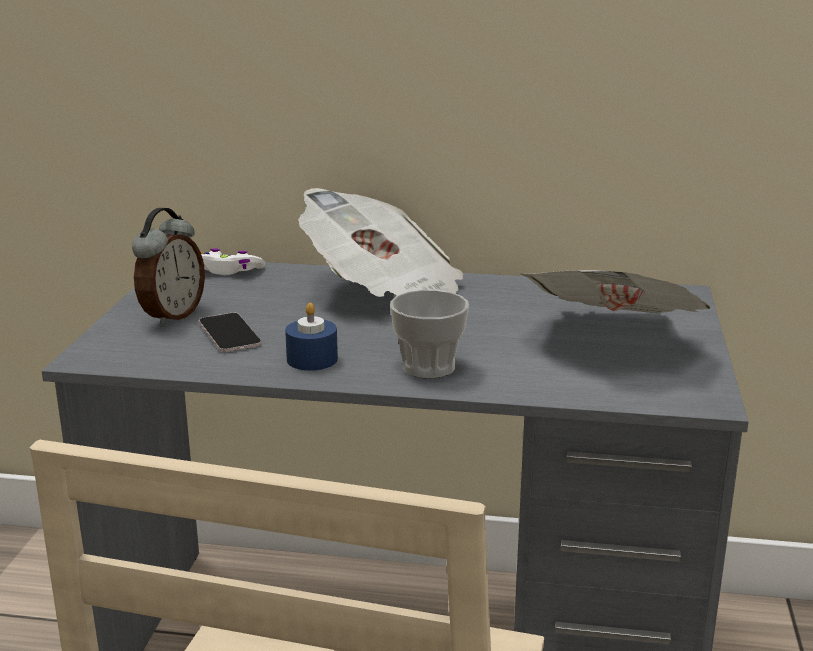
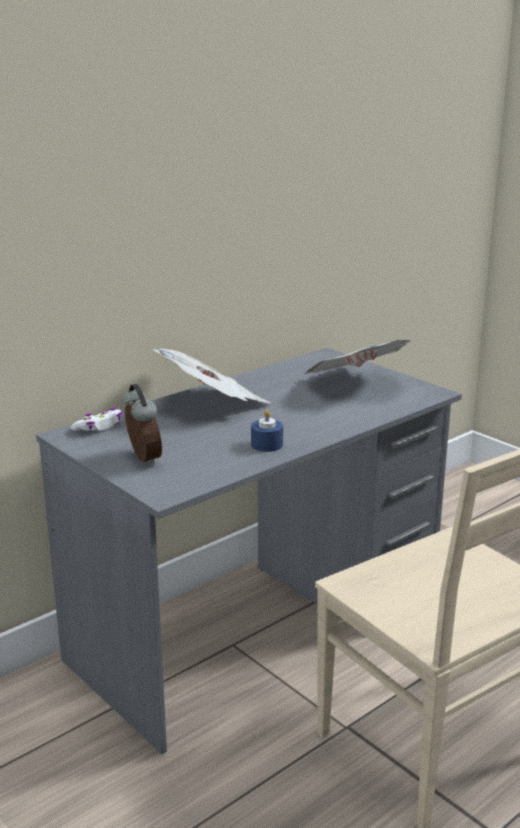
camera: 50 degrees left, 0 degrees up
phone [199,313,262,352] -> none
cup [390,290,469,378] -> none

